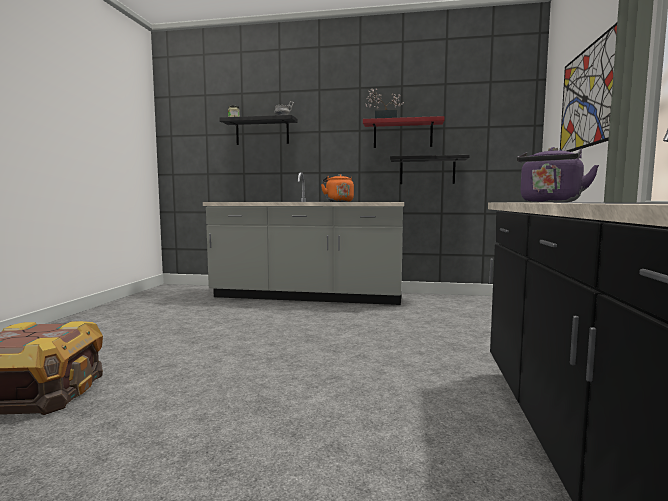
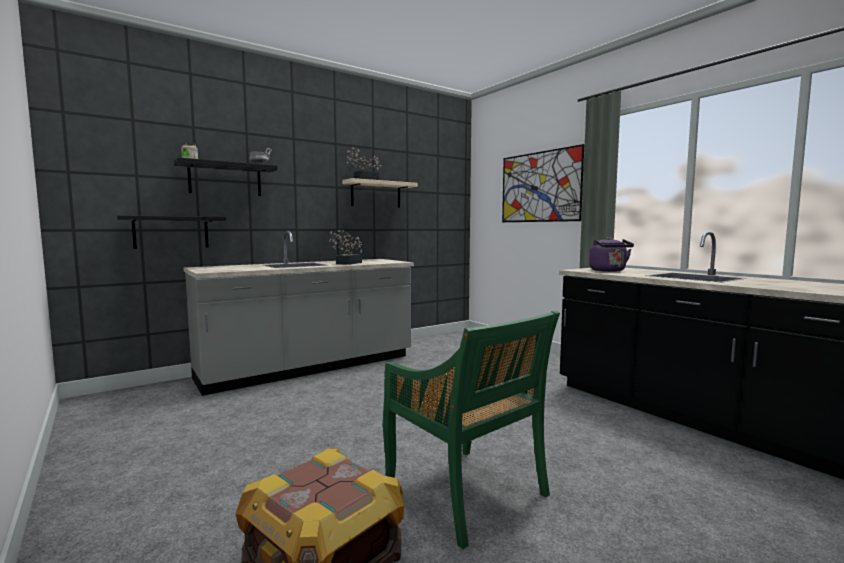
camera: 45 degrees left, 0 degrees up
orange kettle [321,174,354,202] -> potted plant [329,230,362,265]
red shelf [363,116,445,148] -> beige shelf [342,178,418,208]
black shelf [390,155,470,184] -> black shelf moved to [117,215,226,249]
none -> green chair [383,310,560,549]

